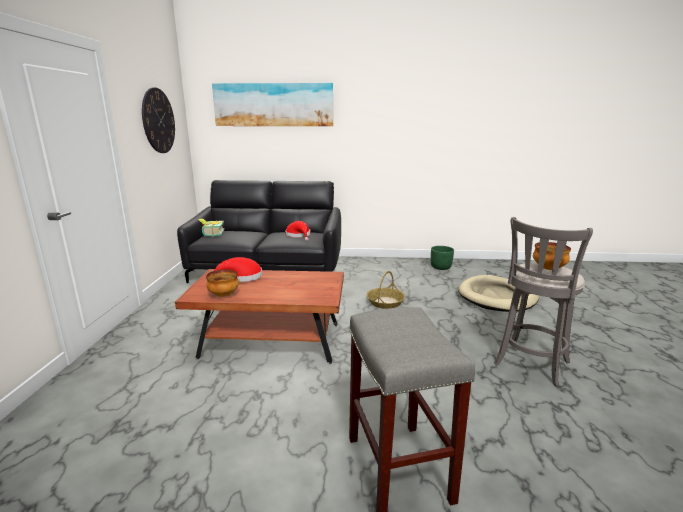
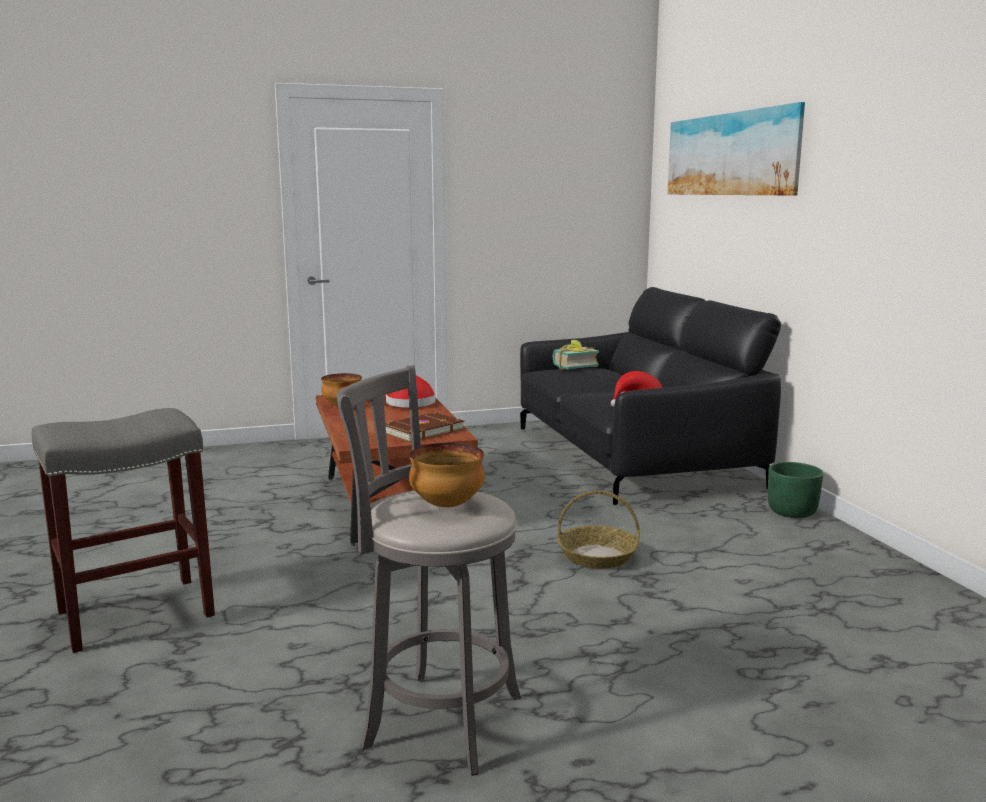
camera: 70 degrees right, 5 degrees down
wall clock [142,87,175,153] -> none
green planter [431,246,454,270] -> green planter moved to [768,462,823,518]
beige dog bed [458,275,539,312] -> none
none -> brown book [385,412,465,442]

